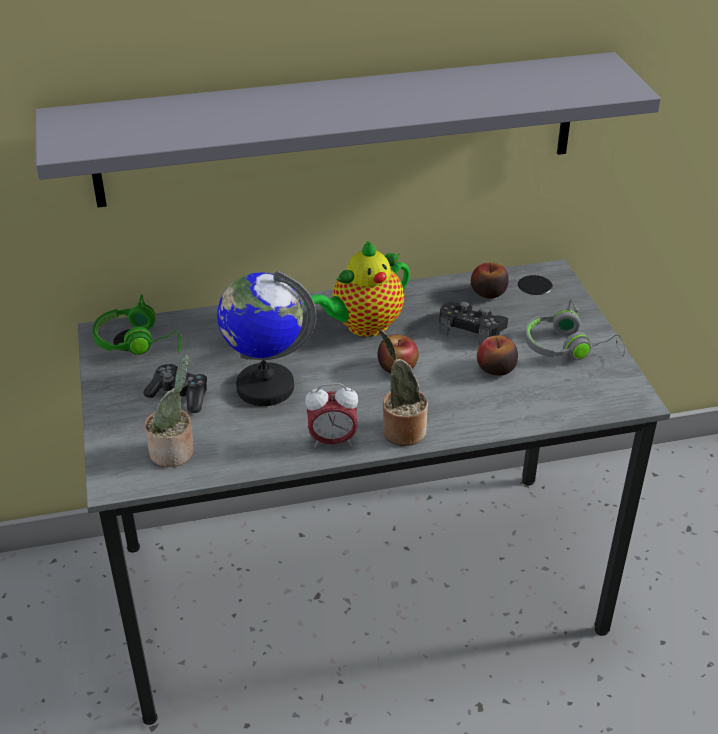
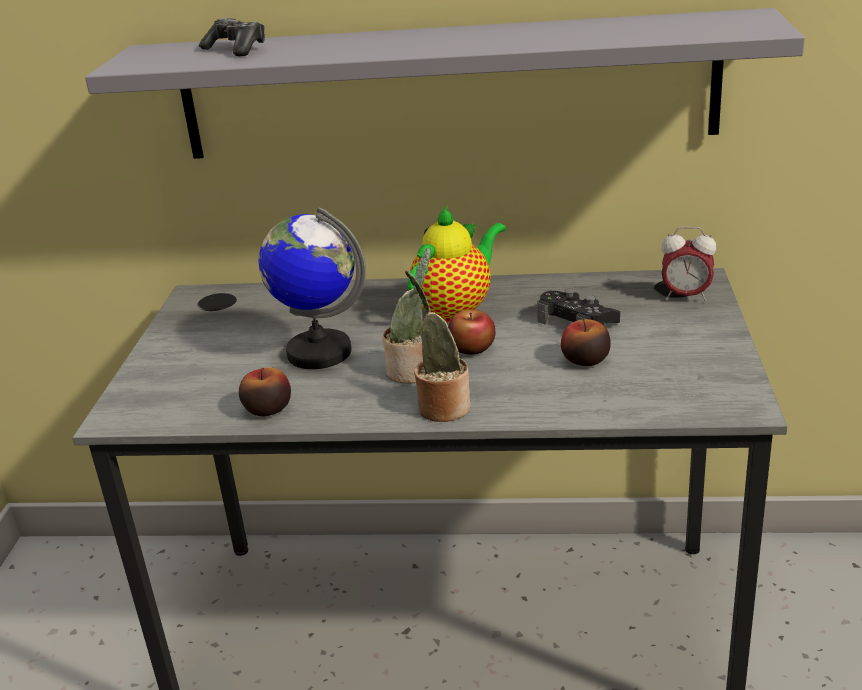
camera: 20 degrees right, 10 degrees down
green headphones [92,294,182,355] -> none
game controller [144,364,207,413] -> game controller moved to [199,18,265,56]
potted plant [145,354,194,467] -> potted plant moved to [383,248,431,384]
teapot [303,241,410,337] -> teapot turned 150 degrees clockwise [408,206,506,323]
alarm clock [305,383,358,448] -> alarm clock moved to [661,227,717,301]
apple [471,262,509,299] -> apple moved to [239,367,291,416]
grey headphones [524,300,625,360] -> none

